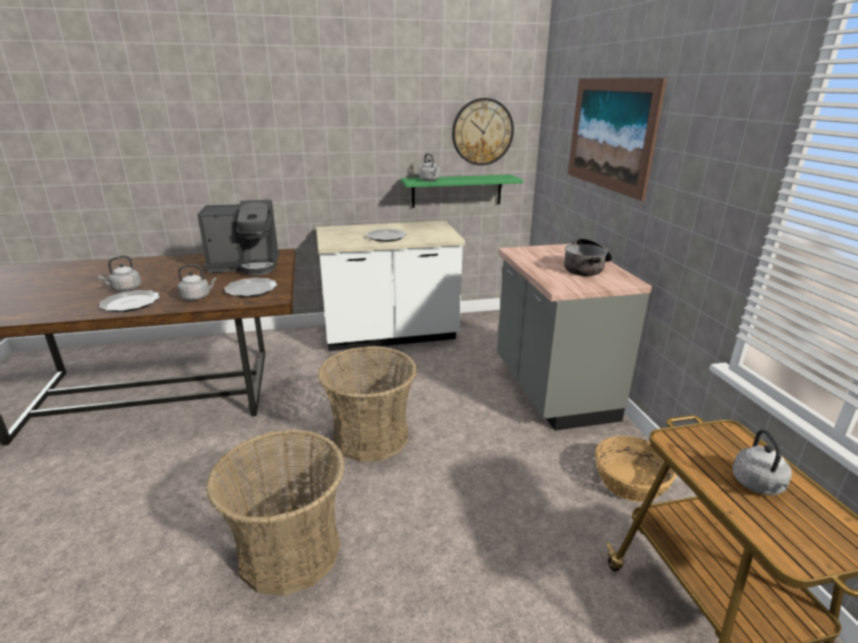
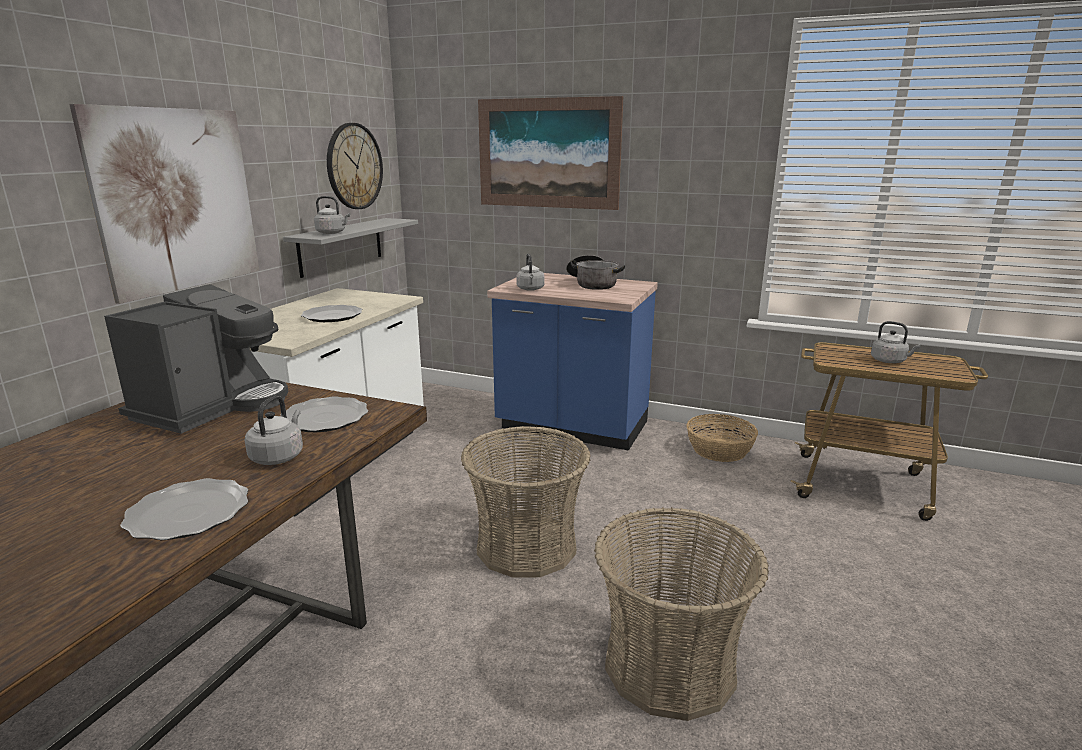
camera: 55 degrees left, 5 degrees down
grey kettle [98,255,141,291] -> grey kettle moved to [516,254,545,291]
green shelf [401,175,523,208] -> grey shelf [283,218,418,278]
grey counter [497,243,652,431] -> blue counter [487,273,658,451]
none -> picture [69,104,259,304]

